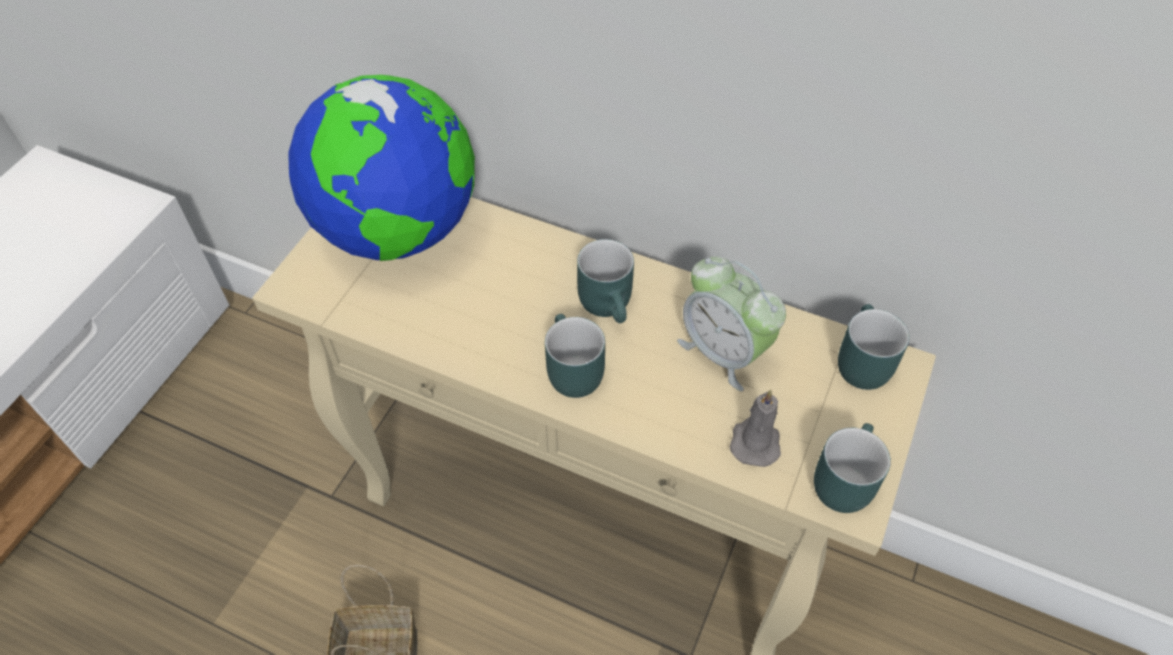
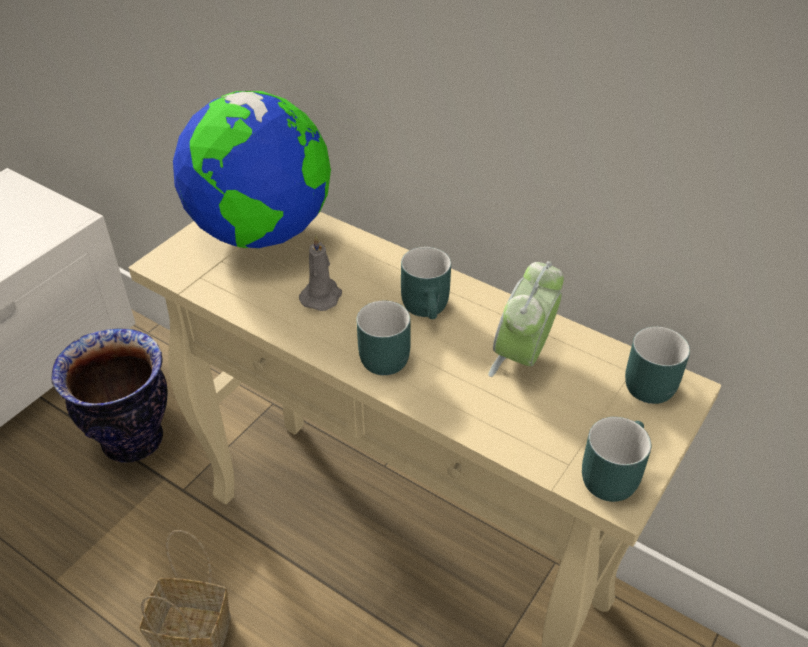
camera: 10 degrees right, 10 degrees down
alarm clock [677,257,786,391] -> alarm clock turned 60 degrees clockwise [488,261,564,377]
grey candle [730,390,781,467] -> grey candle moved to [299,235,342,311]
none -> vase [51,328,168,462]

